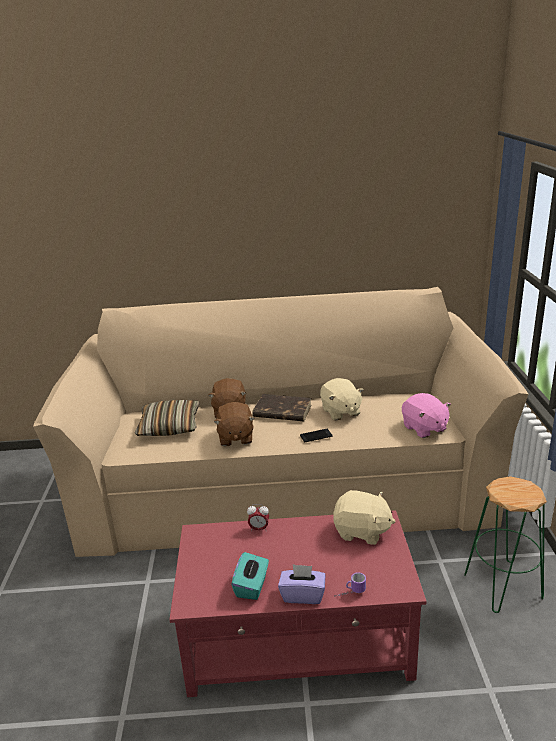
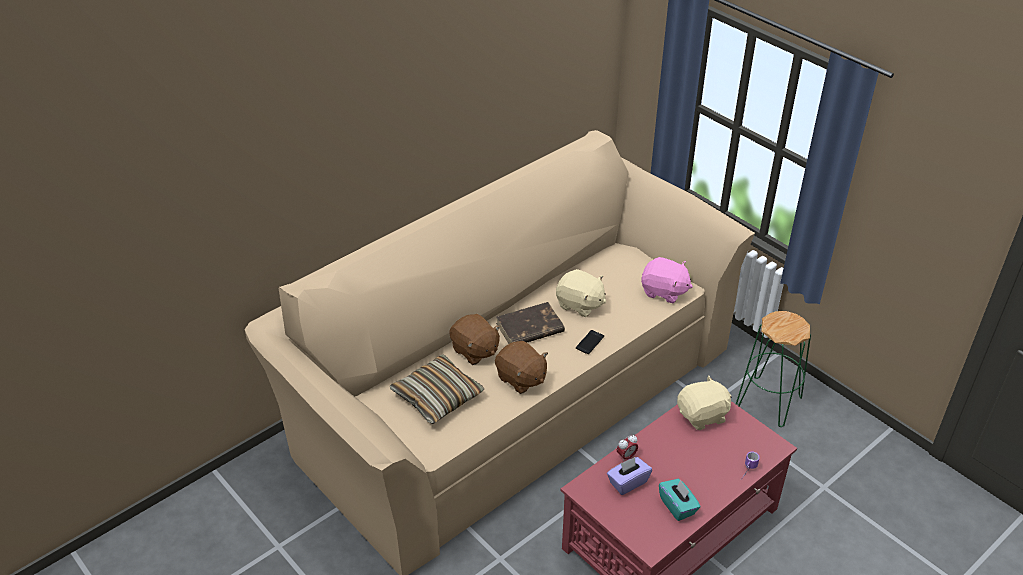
camera: 40 degrees left, 15 degrees up
purple tissue box [278,564,325,604] -> purple tissue box moved to [607,457,652,495]

